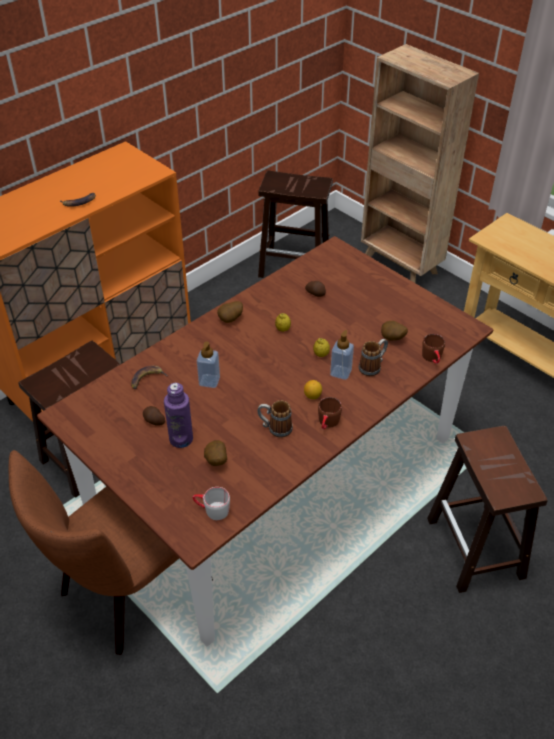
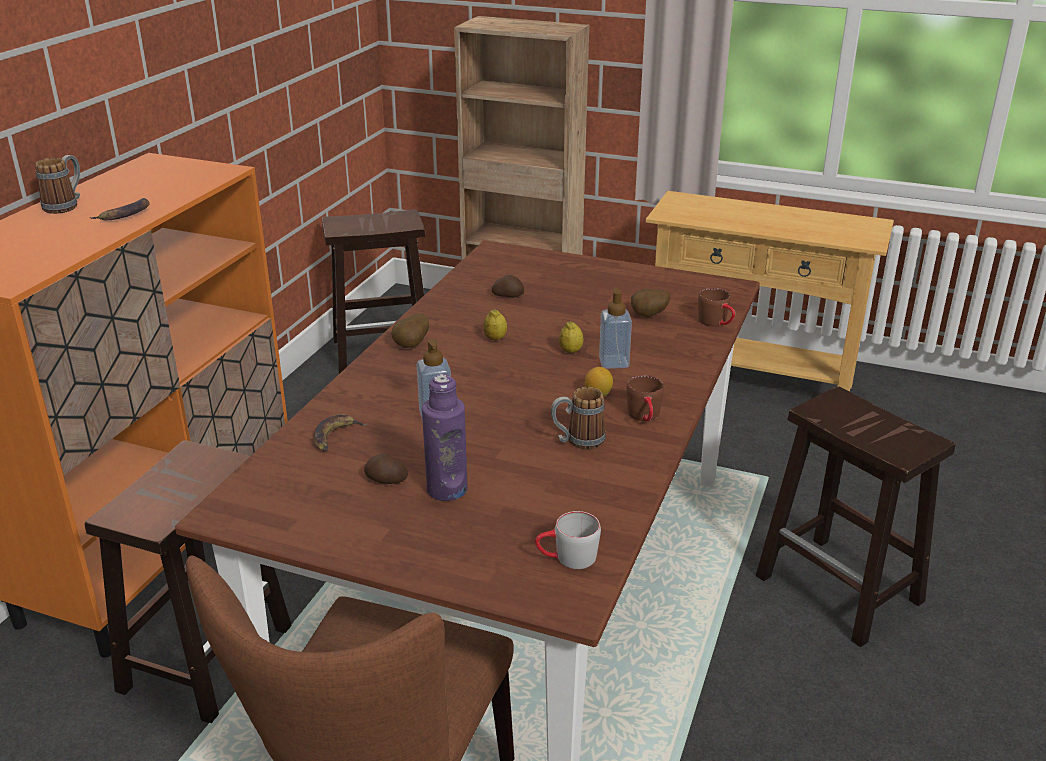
camera: 25 degrees left, 15 degrees down
potato [204,440,227,466] -> none
mug [359,339,388,376] -> mug moved to [35,155,80,214]

